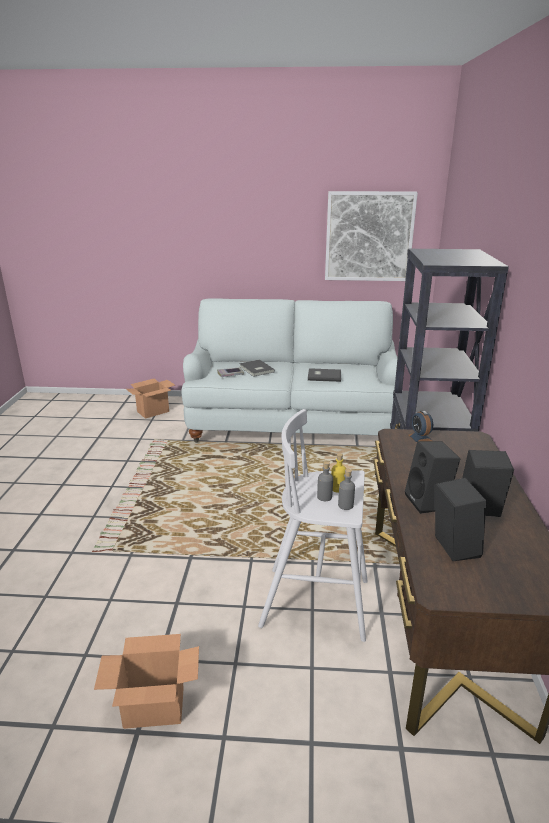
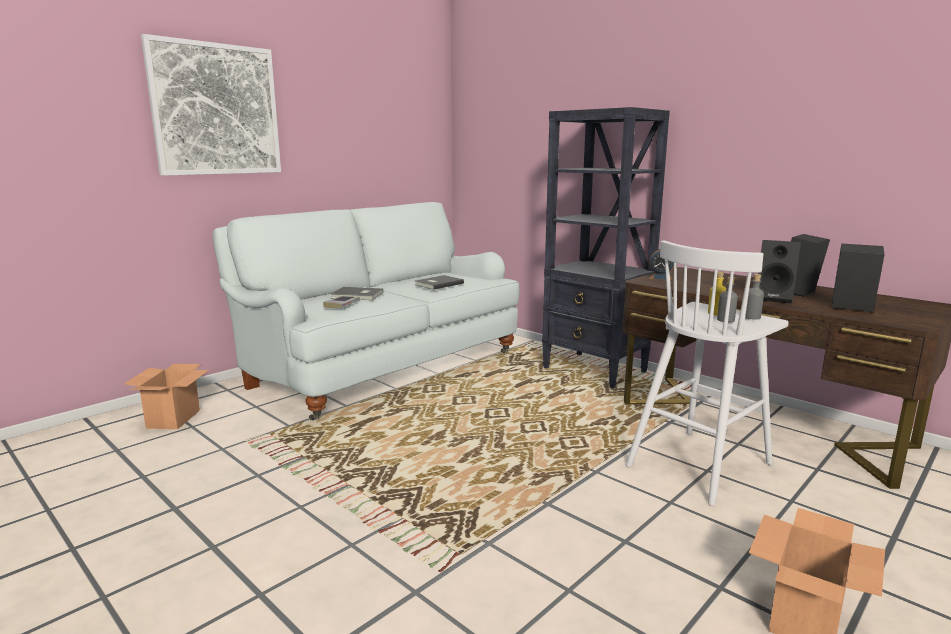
camera: 50 degrees left, 10 degrees down
picture [325,191,418,281] -> picture moved to [141,34,281,176]

